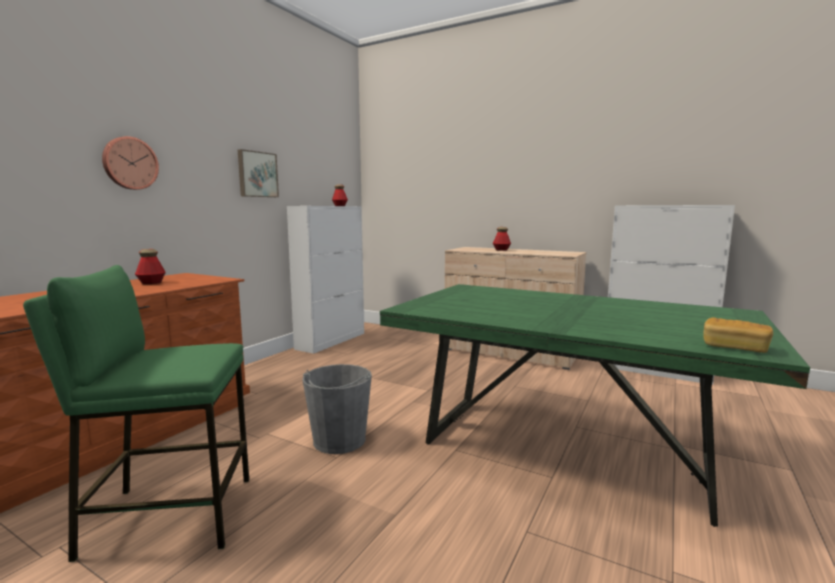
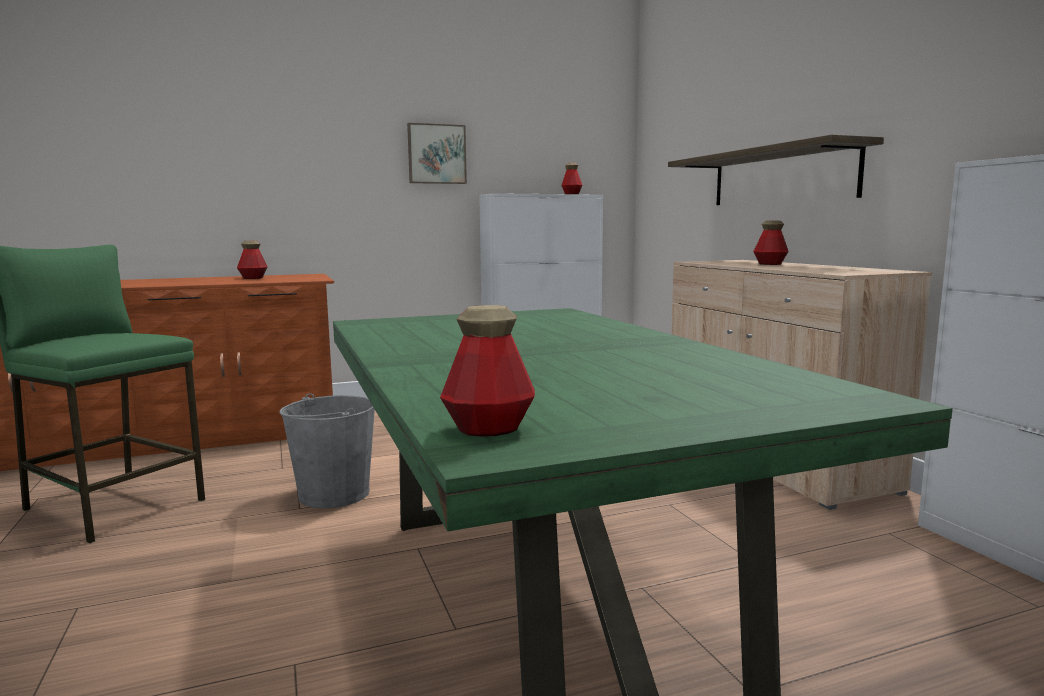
camera: 40 degrees right, 0 degrees up
wall clock [102,136,159,190] -> none
bread [703,317,773,353] -> bottle [440,305,535,437]
none -> shelf [668,134,884,205]

